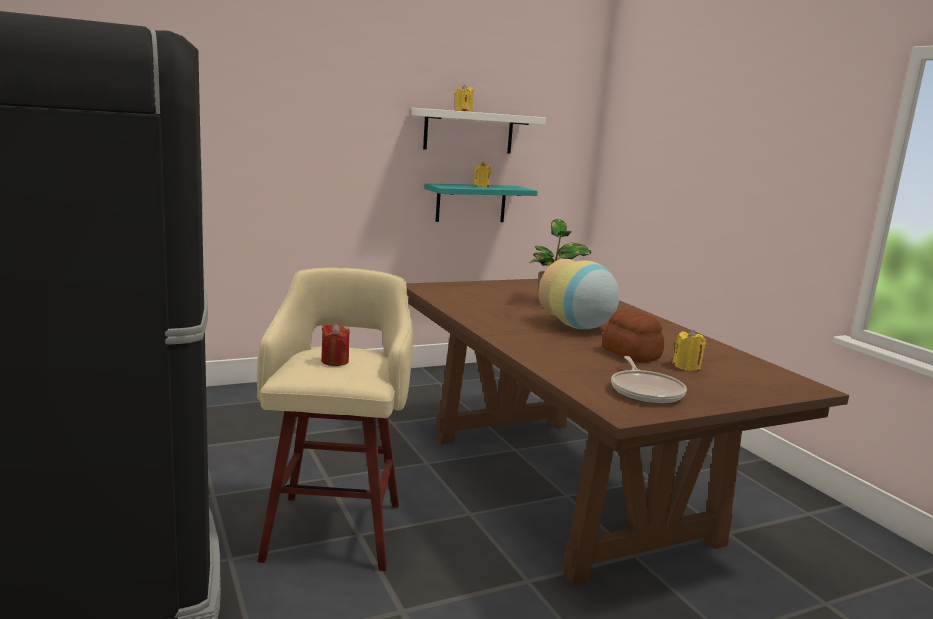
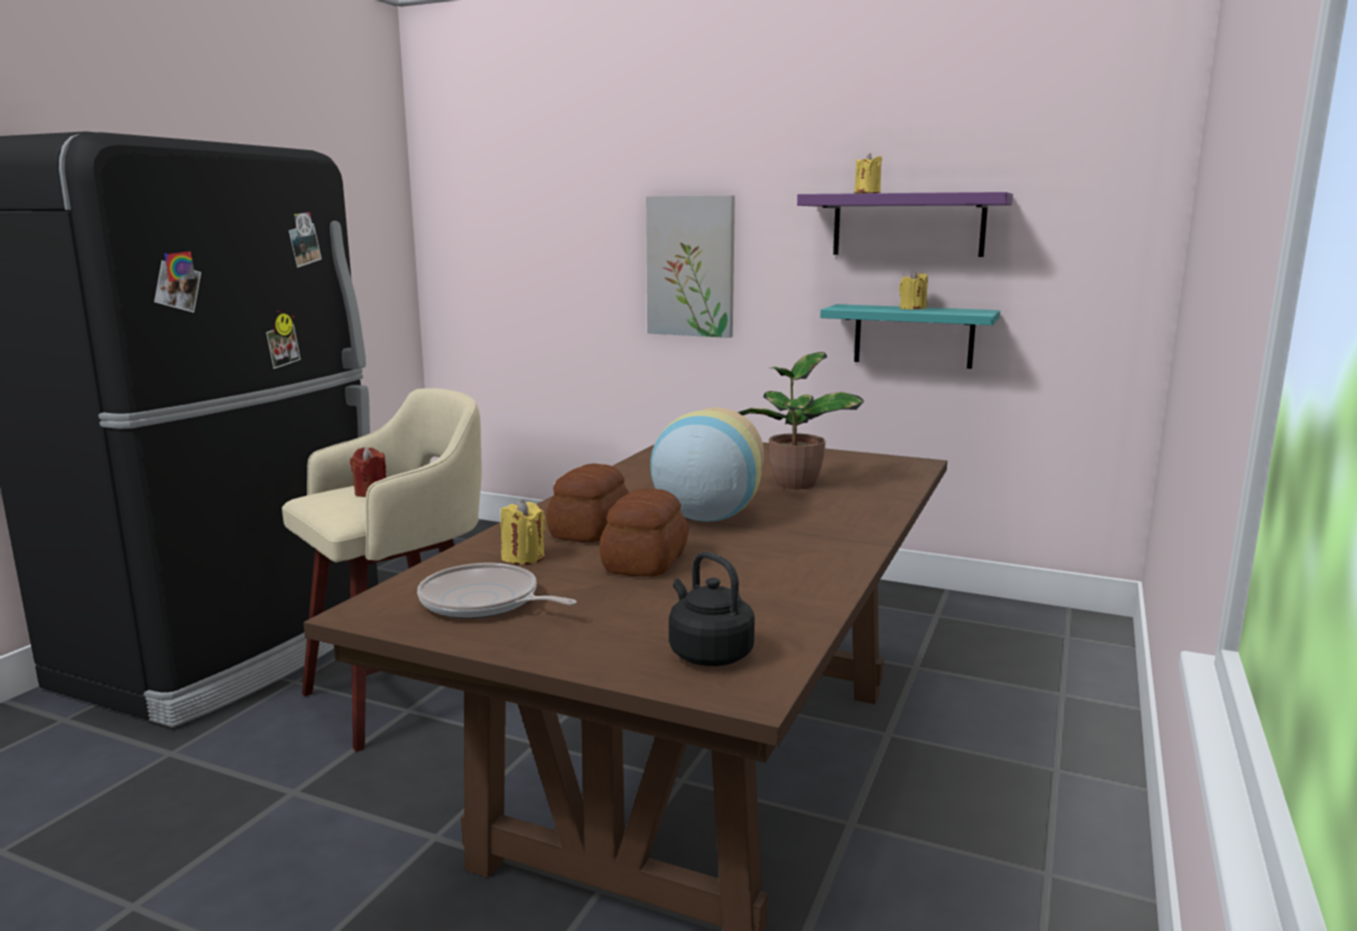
camera: 50 degrees right, 0 degrees up
white shelf [411,108,546,154] -> purple shelf [797,192,1013,257]
frying pan [611,356,687,404] -> frying pan turned 75 degrees clockwise [417,563,577,619]
yellow candle [672,330,706,371] -> yellow candle moved to [501,499,546,565]
none -> bread [546,463,629,542]
none -> picture [646,195,735,338]
none -> black kettle [669,551,755,666]

